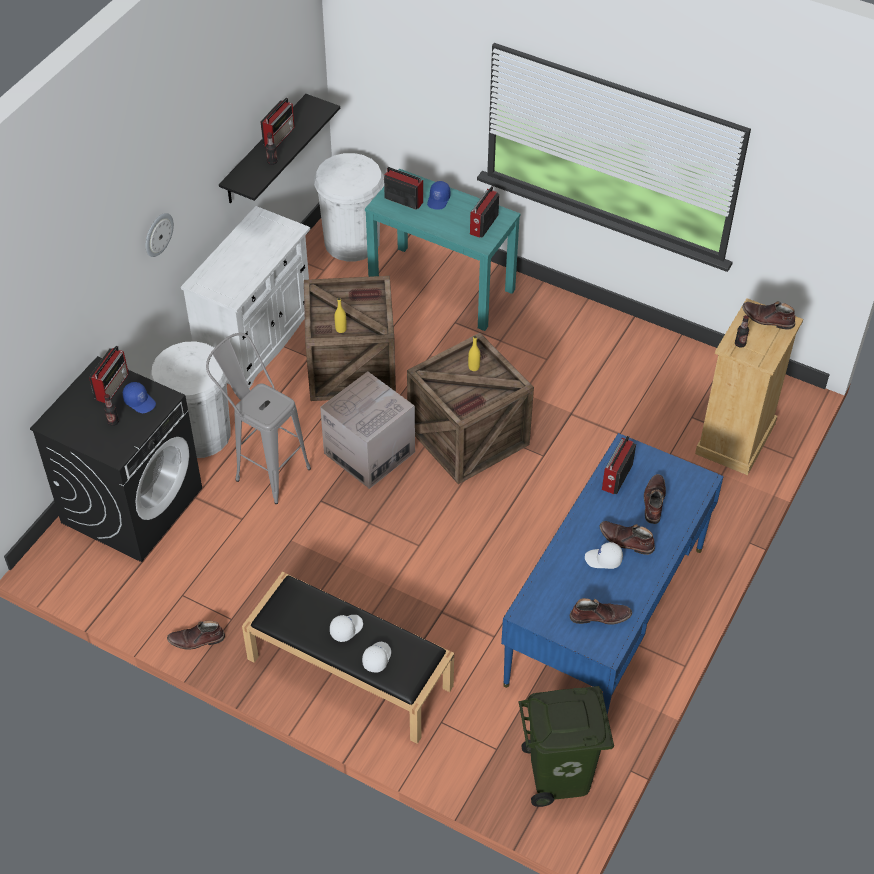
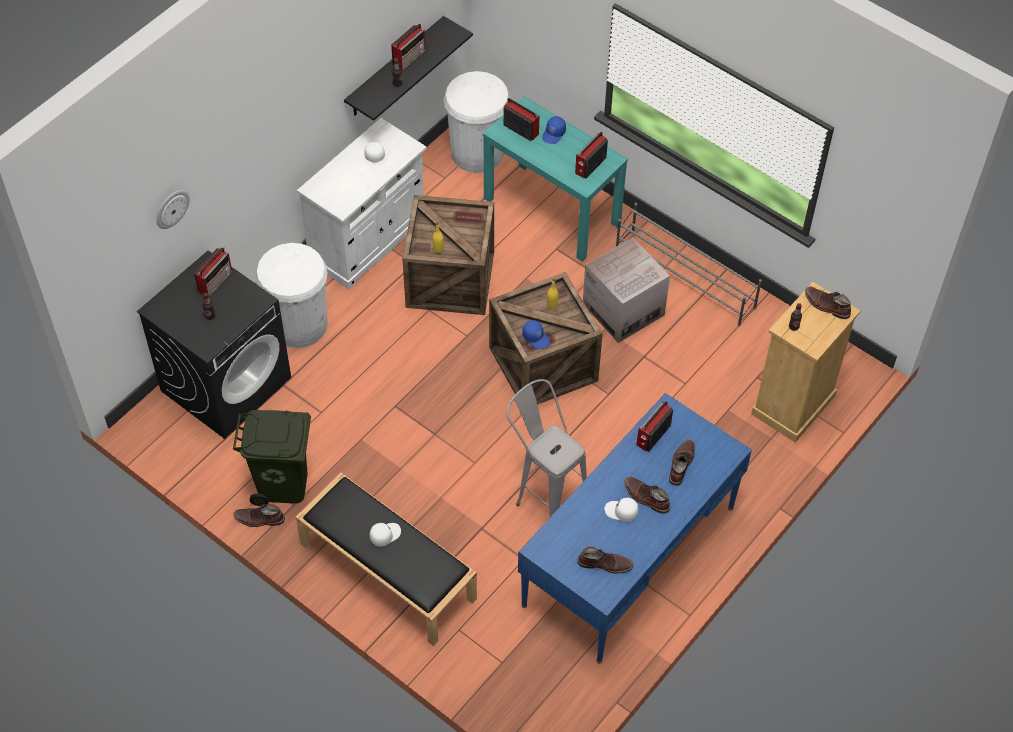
camera: 10 degrees right, 5 degrees up
blue cap [123,382,156,413] -> blue cap moved to [522,320,550,349]
wall clock [145,213,174,257] -> wall clock moved to [156,190,190,229]
grey stool [206,333,311,504] -> grey stool moved to [506,379,587,517]
cardboard box [320,371,415,489] -> cardboard box moved to [583,237,670,343]
white cap [362,642,391,672] -> white cap moved to [364,141,390,163]
green trash can [518,686,614,807] -> green trash can moved to [233,410,311,506]
none -> grey shoe rack [616,203,762,327]

